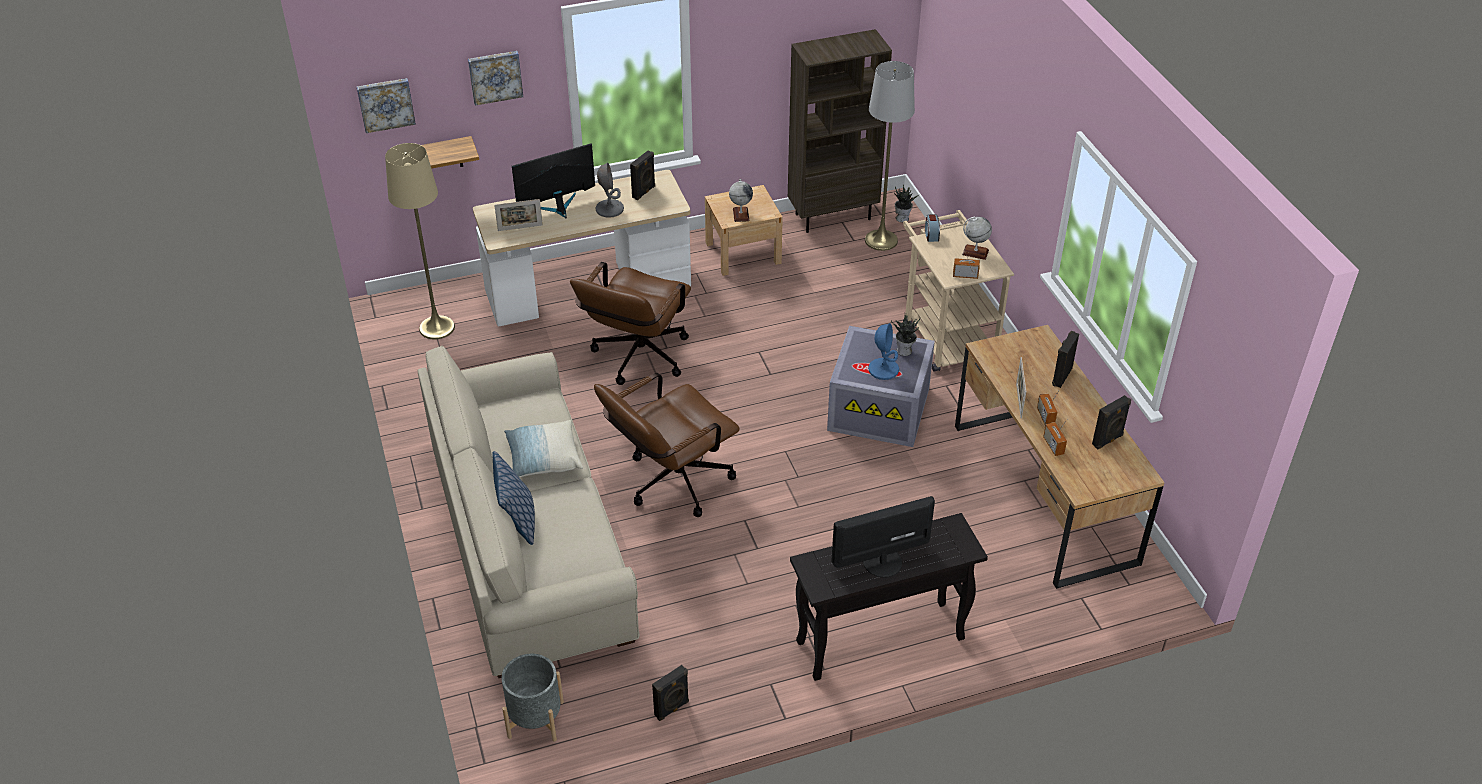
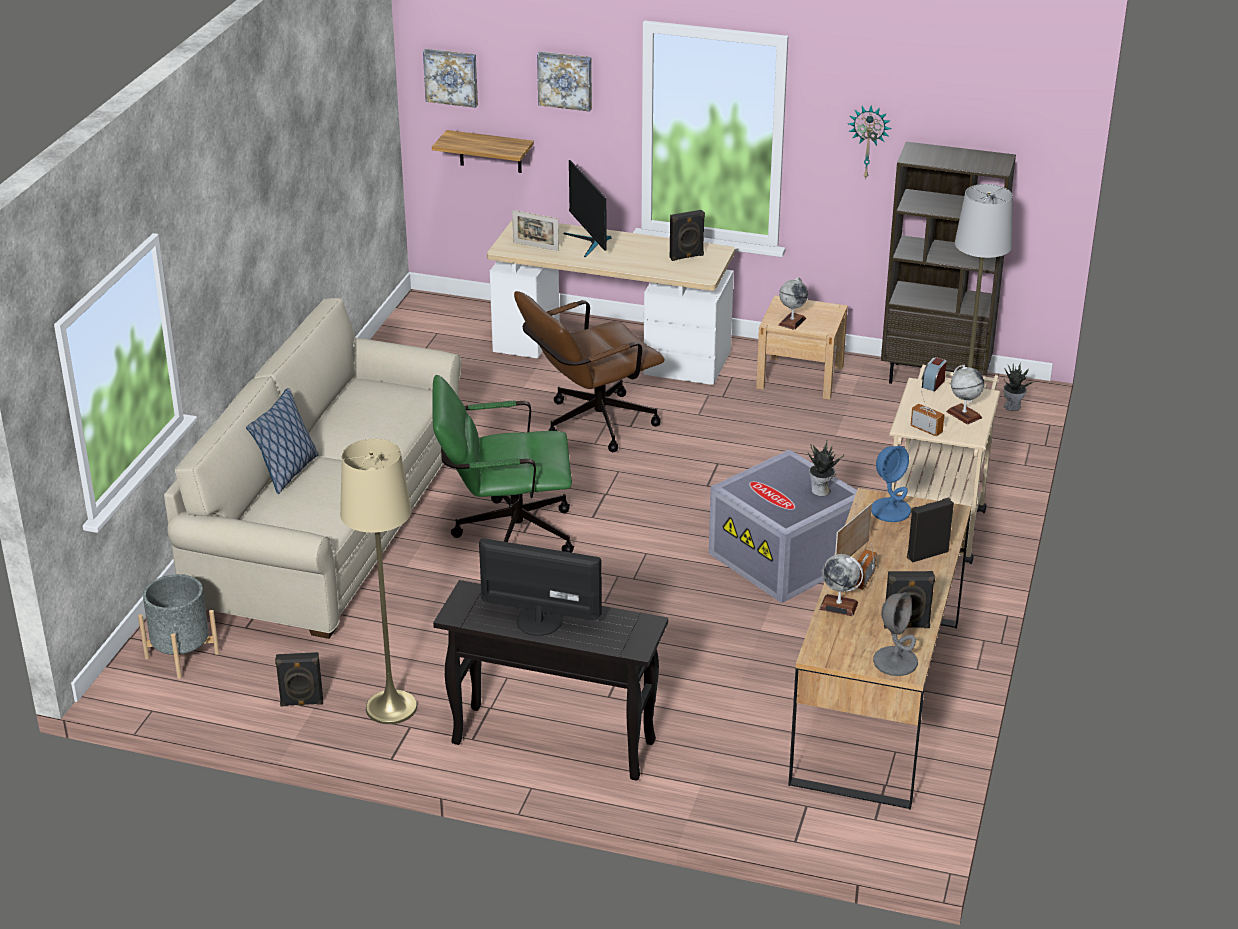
camera: 35 degrees right, 10 degrees down
beige floor lamp [385,143,455,340] -> beige floor lamp moved to [340,439,417,724]
pillow [504,420,583,477] -> none
monitor [512,143,595,218] -> monitor turned 120 degrees counterclockwise [563,160,611,257]
brown office chair [594,373,740,517] -> green office chair [433,375,574,553]
grey table lamp [595,162,624,218] -> grey table lamp moved to [873,592,918,676]
blue table lamp [868,323,899,380] -> blue table lamp moved to [871,446,911,522]
radio [1043,419,1068,456] -> globe [819,554,863,616]
none -> wall clock [847,105,891,180]

